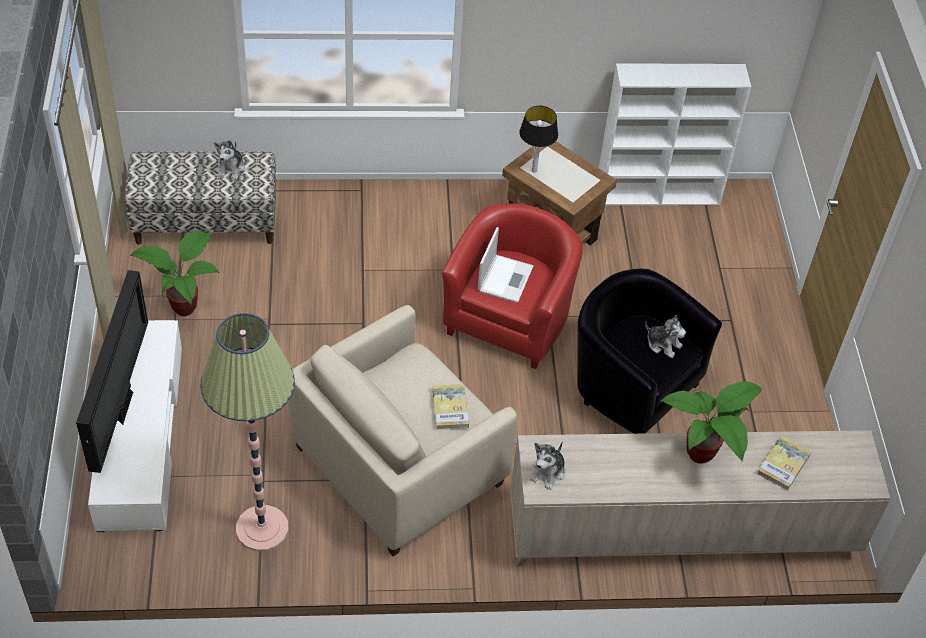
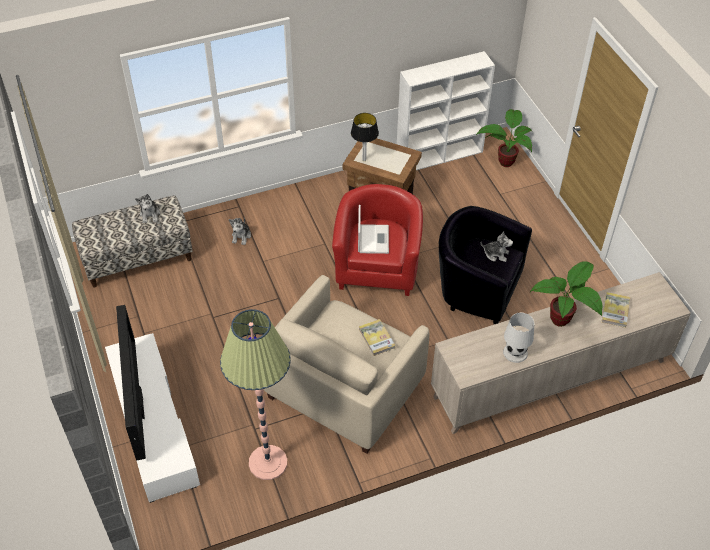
camera: 15 degrees left, 0 degrees up
potted plant [130,231,220,316] -> potted plant moved to [476,109,532,167]
plush toy [530,441,565,490] -> plush toy moved to [229,217,251,245]
none -> white table lamp [503,313,534,363]

